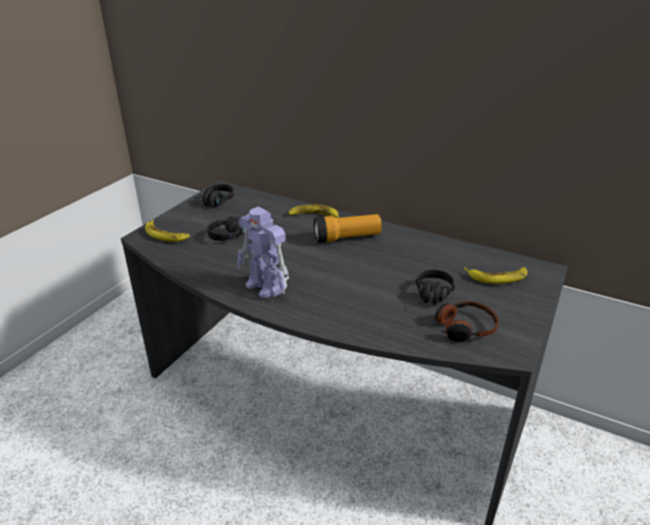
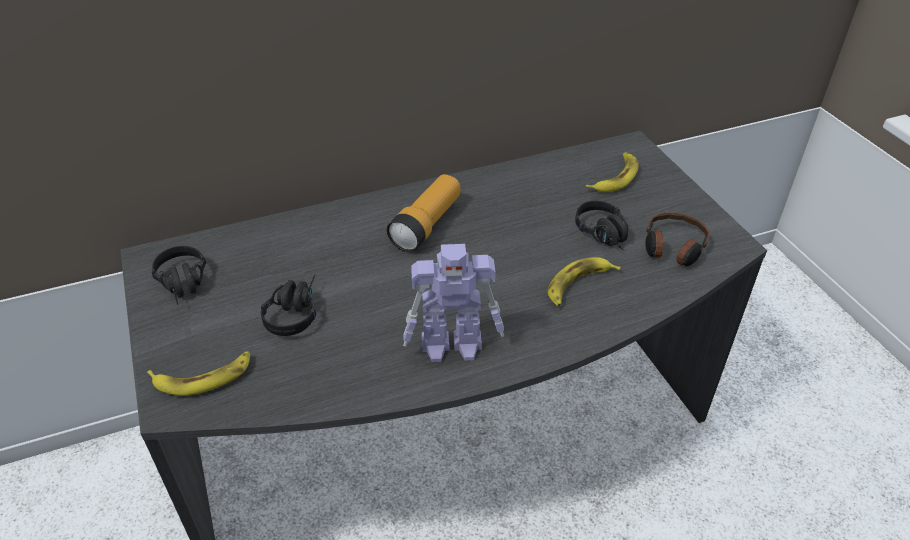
camera: 50 degrees left, 10 degrees up
banana [288,205,339,218] -> banana moved to [548,257,621,306]

